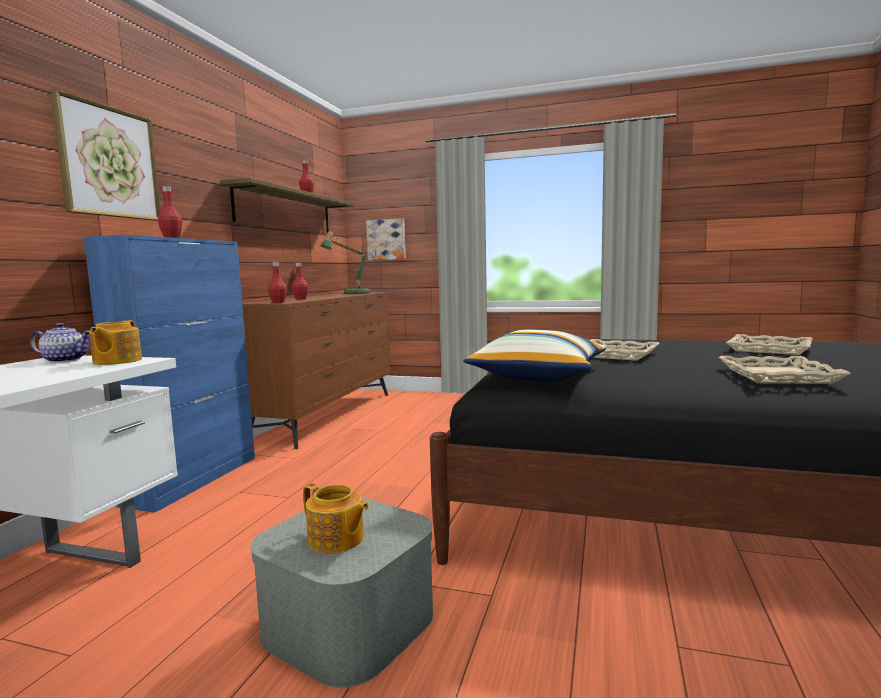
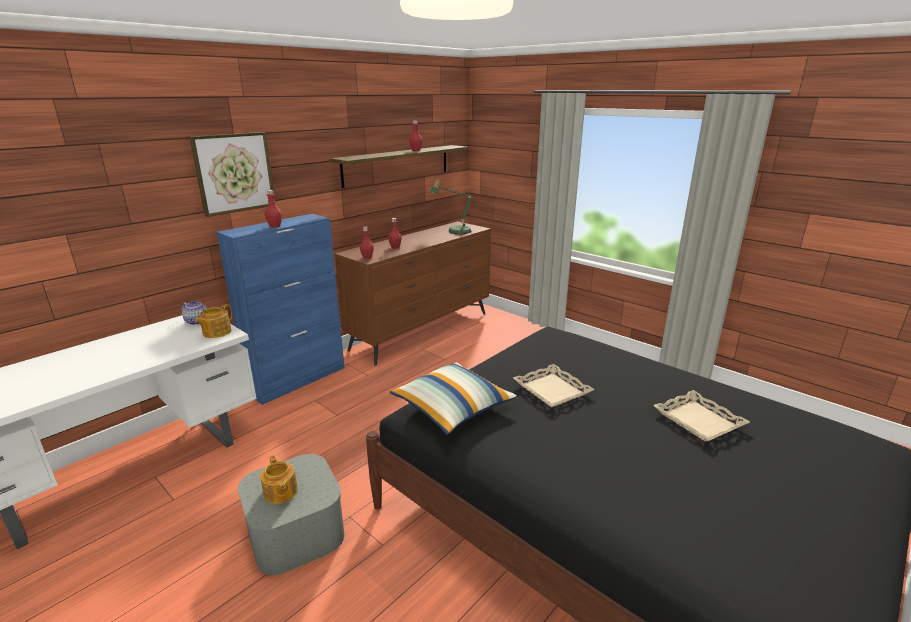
camera: 25 degrees right, 15 degrees up
picture [366,218,406,260] -> none
beige tray [719,356,851,384] -> none

